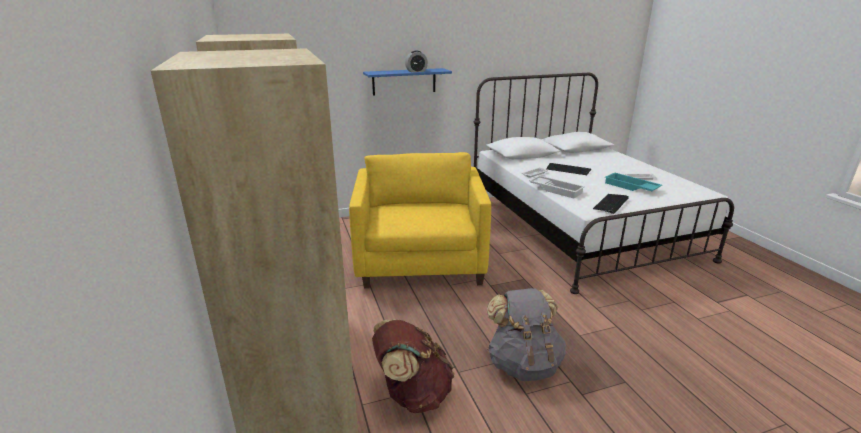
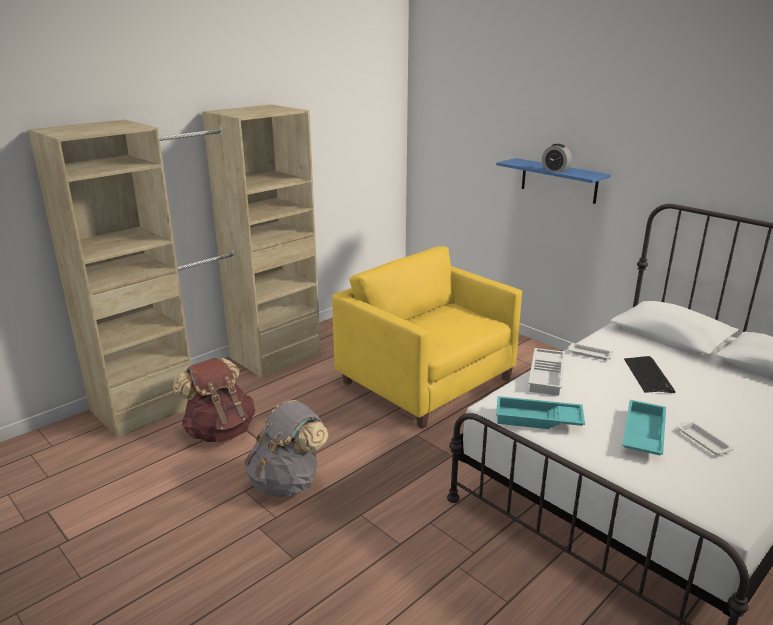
camera: 65 degrees right, 0 degrees up
yellow armchair [349,152,491,289] -> yellow armchair turned 105 degrees counterclockwise [332,246,522,429]
keyboard [593,194,629,214] -> turquoise tray [496,396,585,429]

